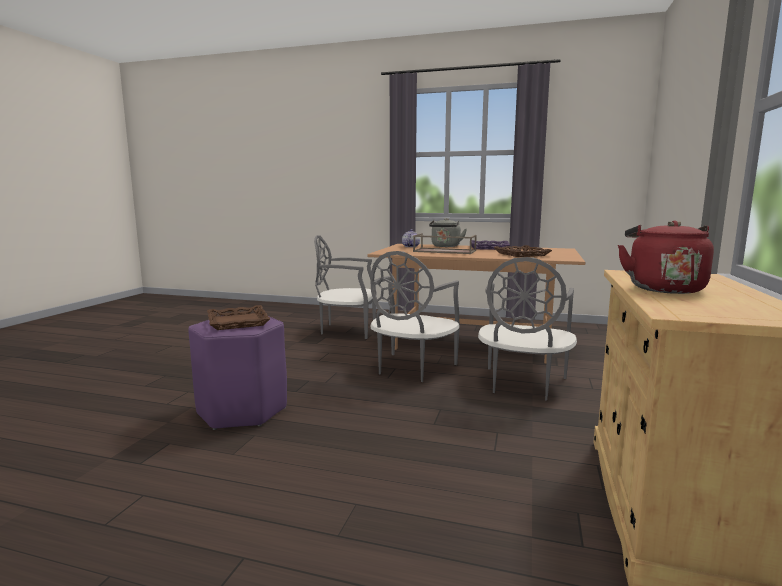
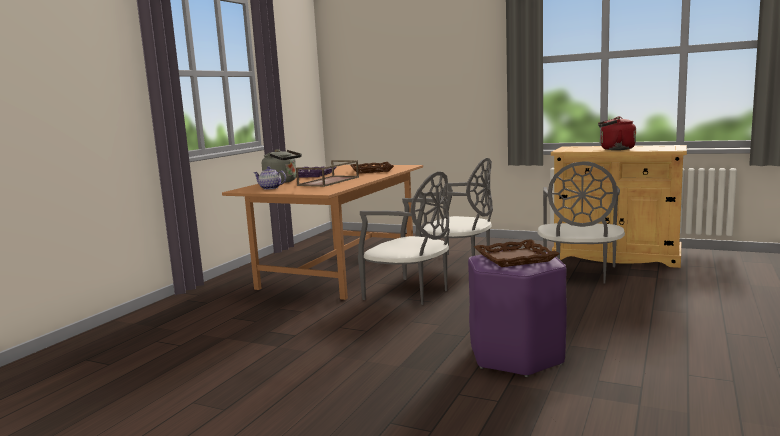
camera: 80 degrees left, 0 degrees up
grey chair [314,235,376,339] -> grey chair moved to [538,161,625,284]

